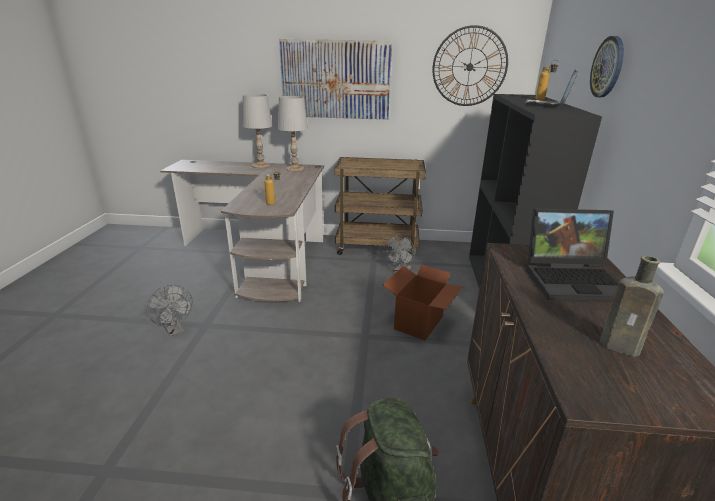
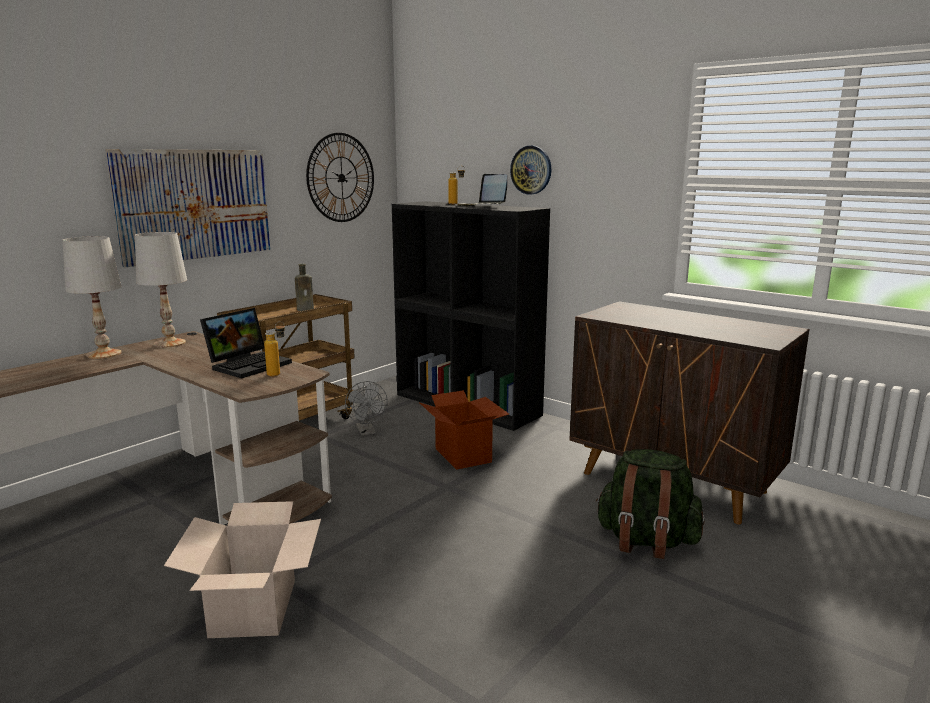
camera: 55 degrees left, 10 degrees down
grey fan [147,285,193,336] -> cardboard box [164,501,321,638]
laptop [526,209,619,302] -> laptop moved to [200,308,292,379]
brown bottle [600,256,664,357] -> brown bottle moved to [295,264,314,311]

